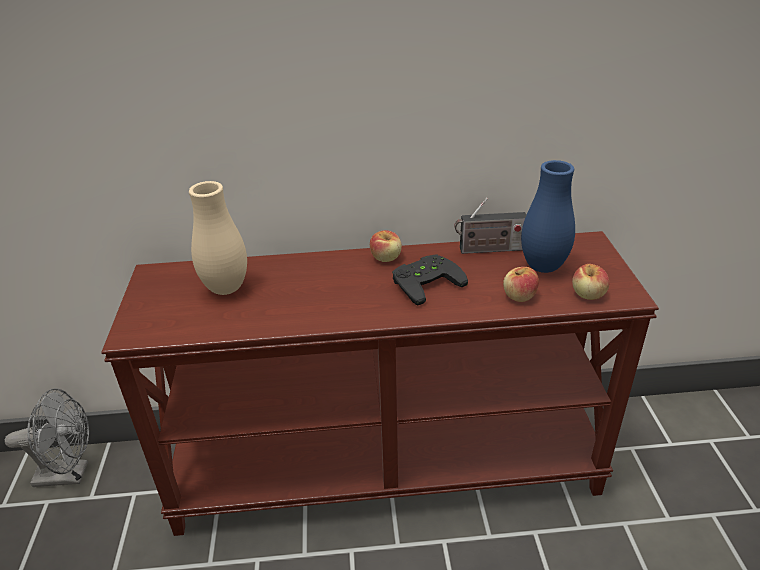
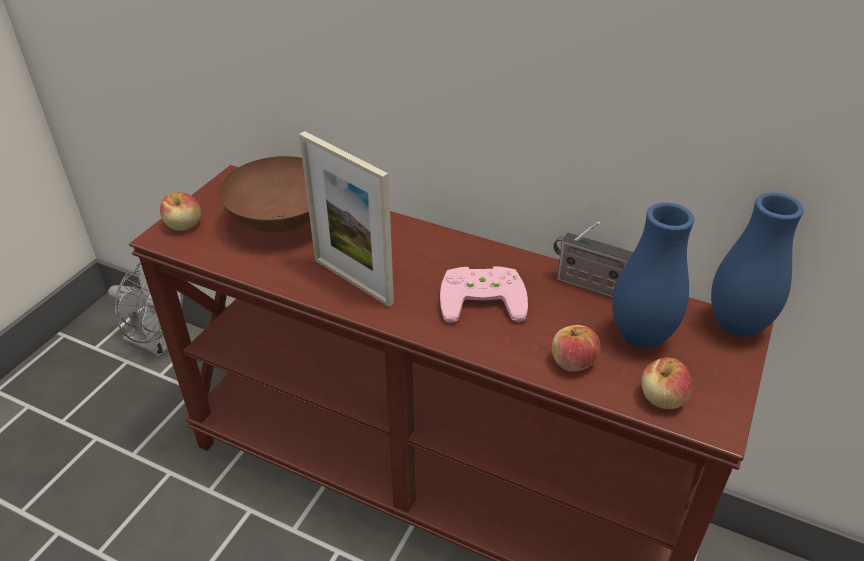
camera: 30 degrees right, 5 degrees up
beige vase [189,181,247,295] -> brown bowl [218,156,310,232]
apple [370,230,402,262] -> apple moved to [160,192,201,231]
black game controller [392,254,468,306] -> pink game controller [440,266,528,323]
none -> picture frame [299,131,394,307]
none -> blue vase [711,192,804,337]

